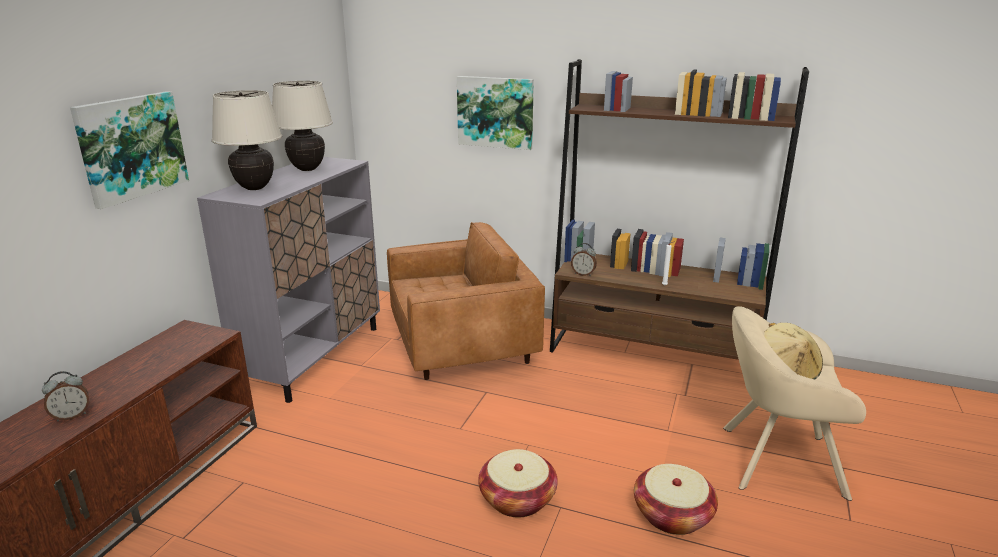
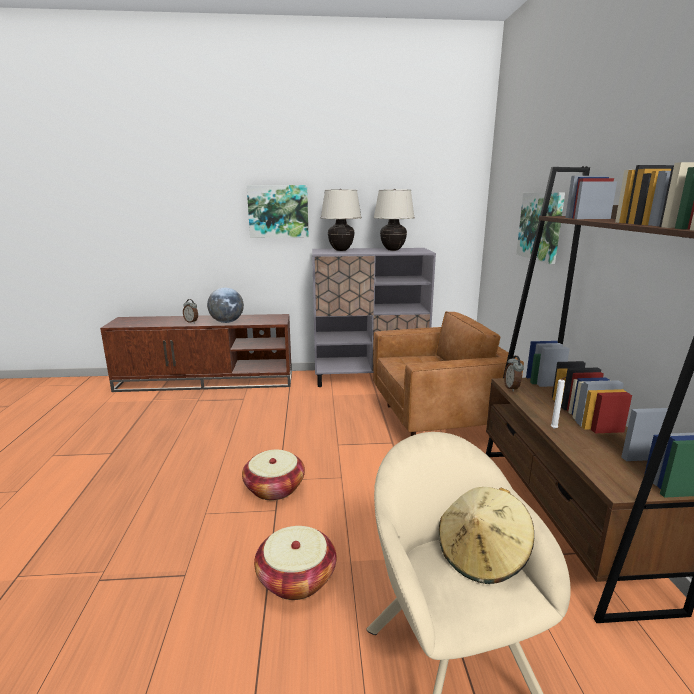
camera: 65 degrees right, 5 degrees down
brown armchair [387,222,545,380] -> brown armchair turned 60 degrees counterclockwise [373,311,524,436]
none -> globe [207,288,244,323]

